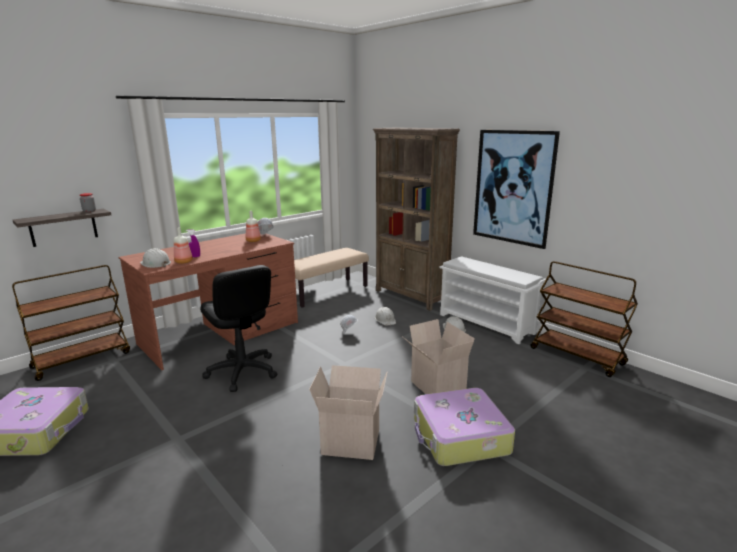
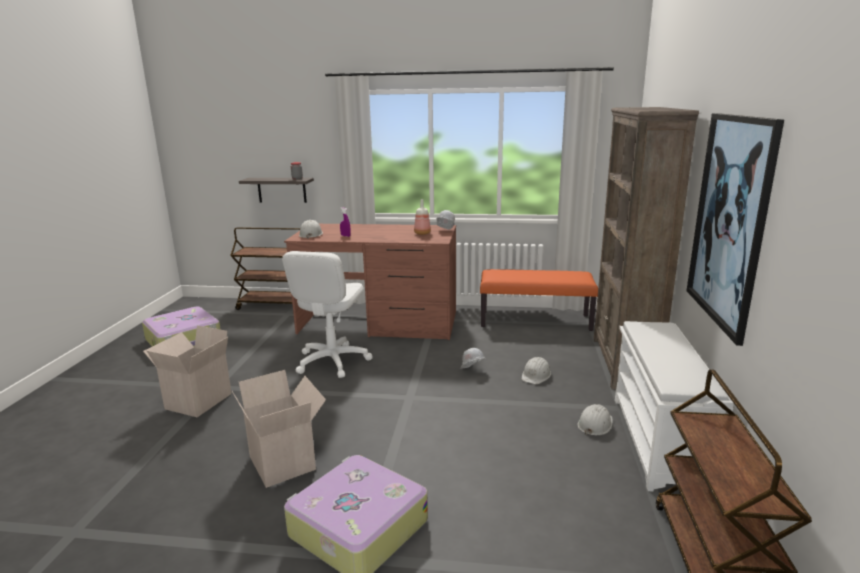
camera: 50 degrees right, 0 degrees up
bottle [174,227,193,264] -> none
black office chair [200,265,277,392] -> white office chair [282,251,372,378]
beige bench [294,248,369,307] -> orange bench [480,269,598,331]
cardboard box [403,319,475,394] -> cardboard box moved to [143,326,231,417]

